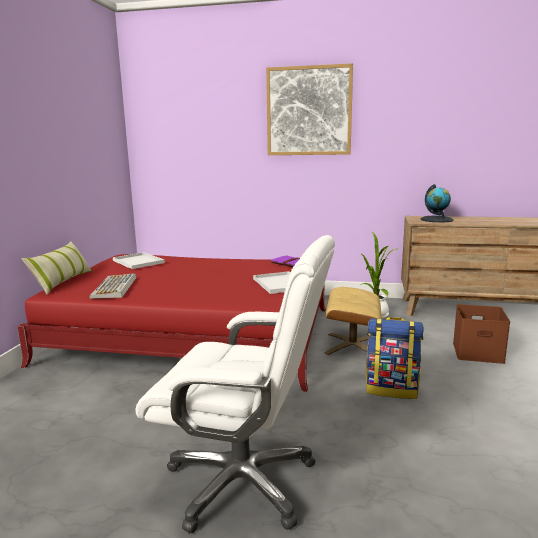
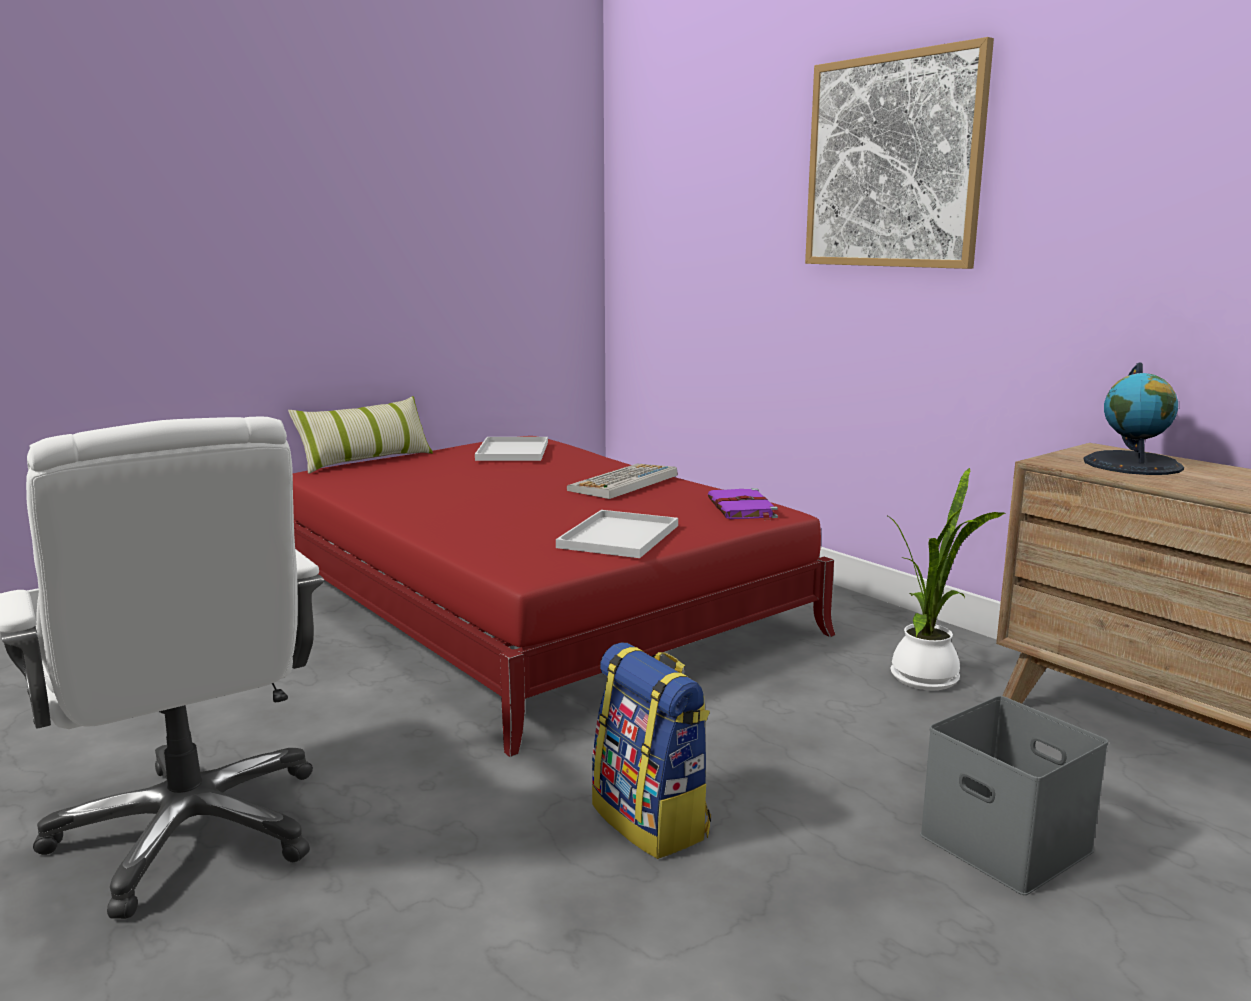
camera: 40 degrees right, 0 degrees up
keyboard [89,273,136,299] -> keyboard moved to [567,464,677,499]
beige ottoman [325,287,382,355] -> none
brown storage box [453,304,510,364] -> grey storage box [920,696,1108,895]

